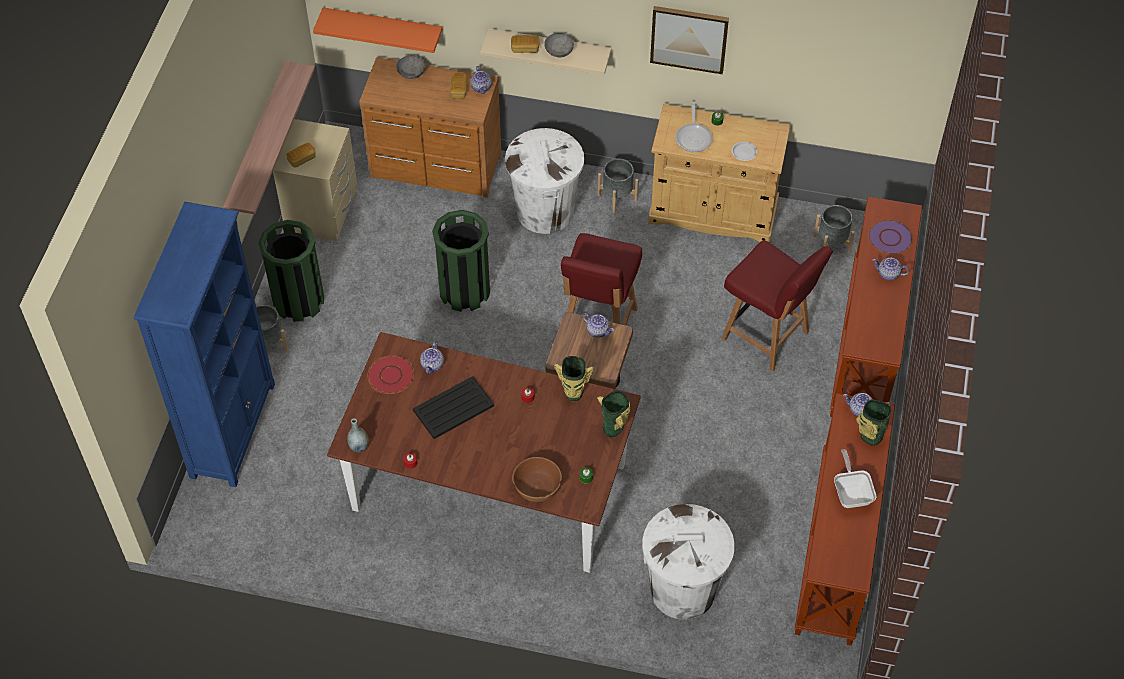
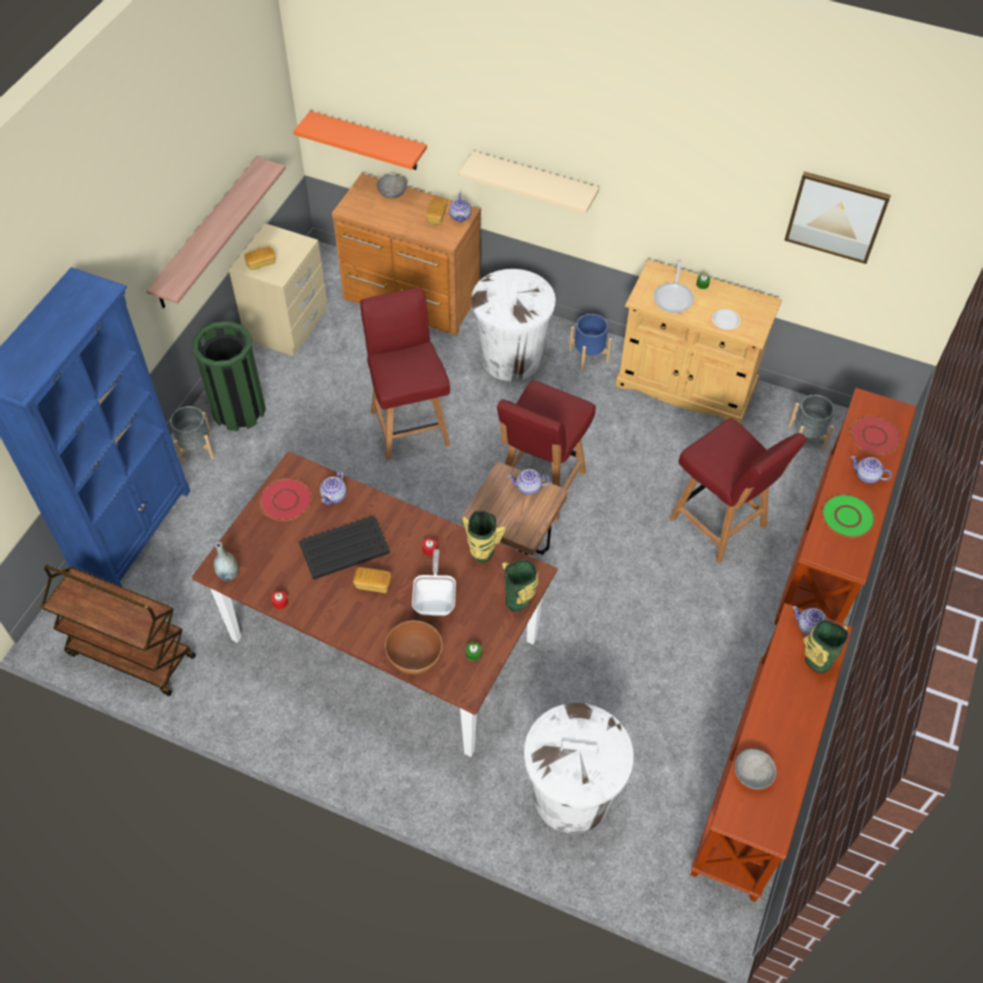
camera: 10 degrees right, 0 degrees up
green trash can [432,210,490,312] -> red chair [360,287,450,460]
bread [511,35,540,53] -> bread moved to [353,567,391,593]
grey bowl [544,33,574,57] -> grey bowl moved to [735,749,776,790]
teapot [582,313,614,338] -> teapot turned 135 degrees clockwise [508,469,551,495]
grey planter [597,158,639,213] -> blue planter [569,314,612,371]
picture [650,6,729,74] -> picture moved to [784,171,891,264]
frying pan [834,449,876,508] -> frying pan moved to [412,549,456,616]
purple plate [868,220,913,254] -> red plate [850,416,900,455]
none -> brown cart [41,565,196,696]
none -> green plate [822,494,875,538]

